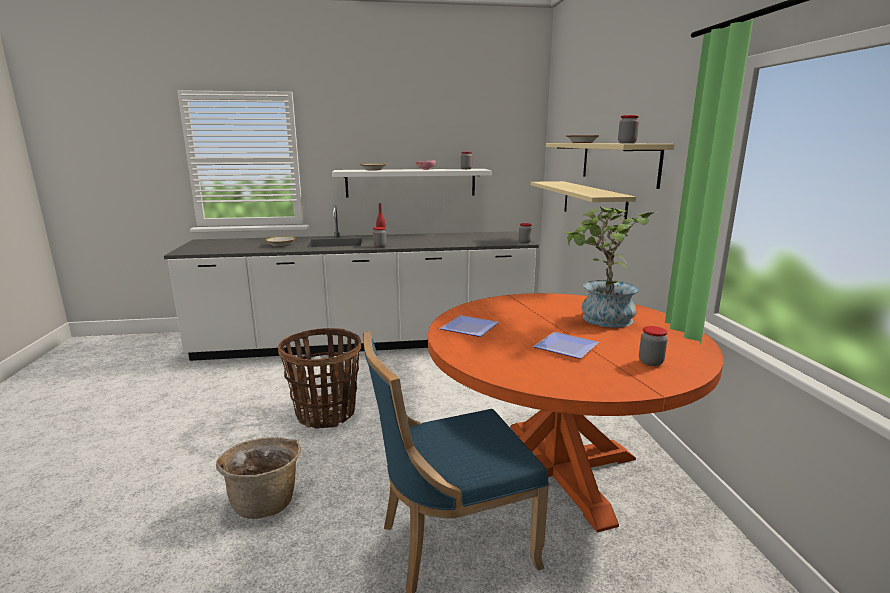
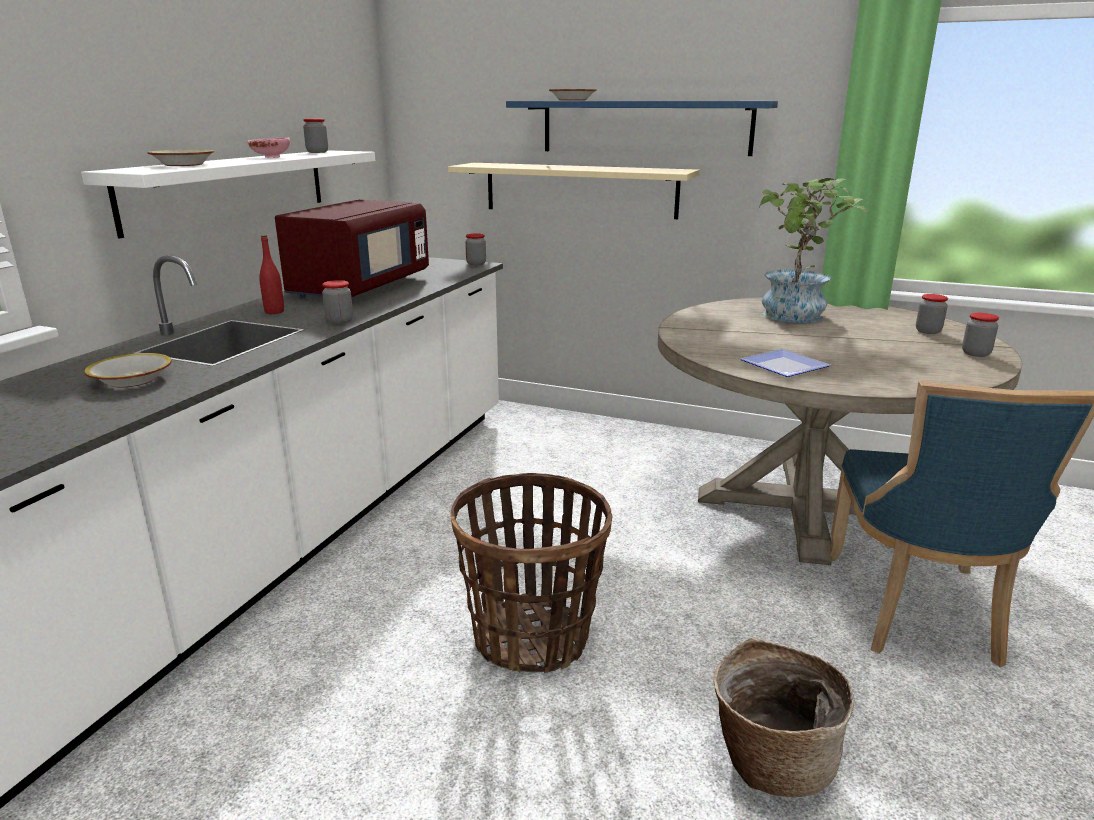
camera: 60 degrees left, 5 degrees up
orange dining table [428,293,724,533] -> beige dining table [658,297,1022,565]
plate [533,332,599,359] -> none
beige shelf [546,143,674,189] -> blue shelf [506,101,778,156]
jar [618,115,639,143] -> jar moved to [962,312,999,357]
none -> red microwave [275,200,429,298]

